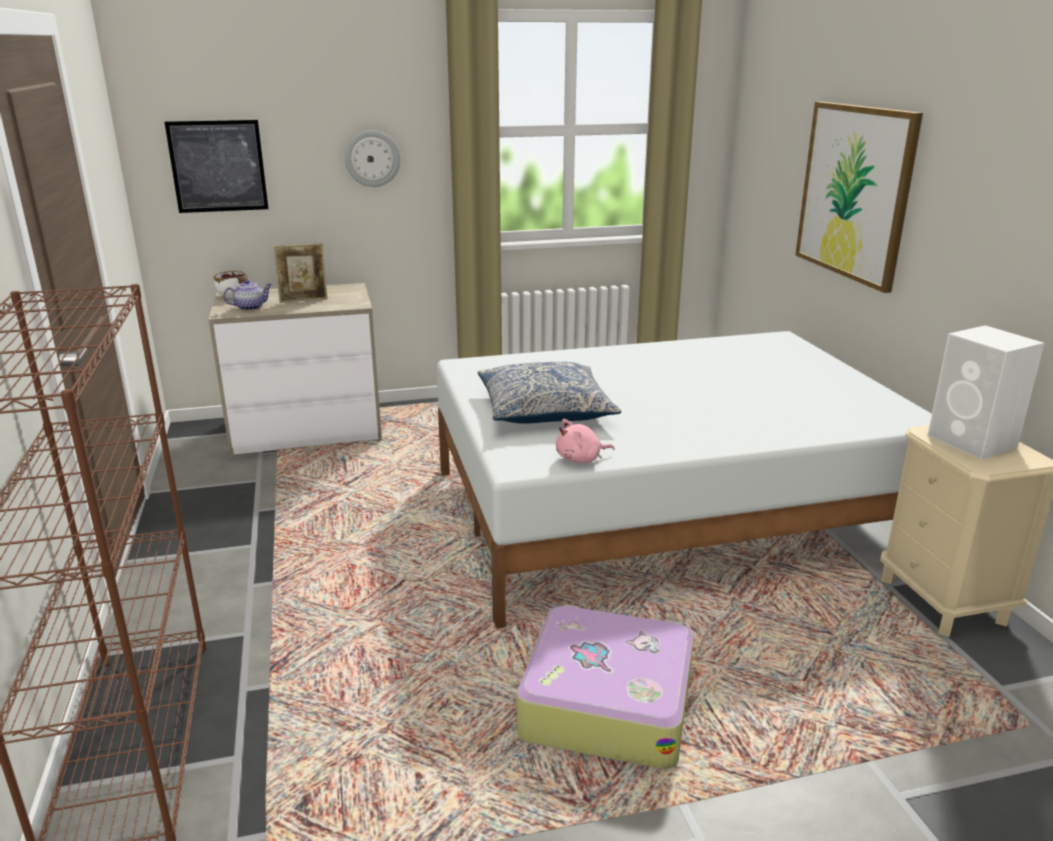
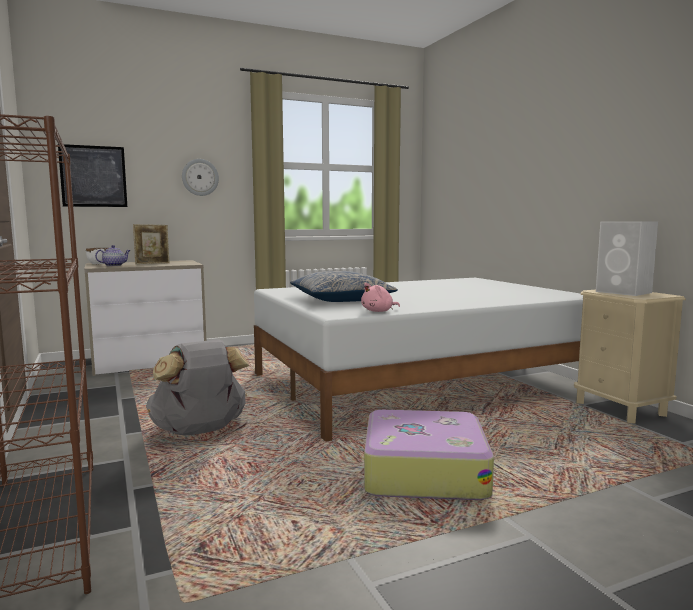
camera: 10 degrees left, 15 degrees down
picture [795,102,923,293] -> none
none -> grey backpack [146,339,249,435]

